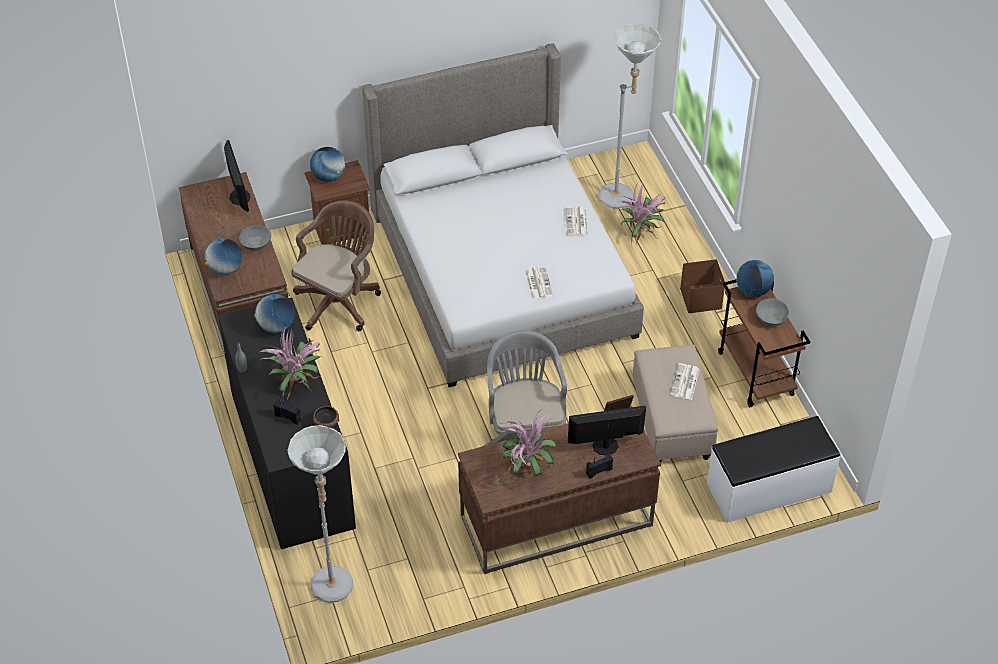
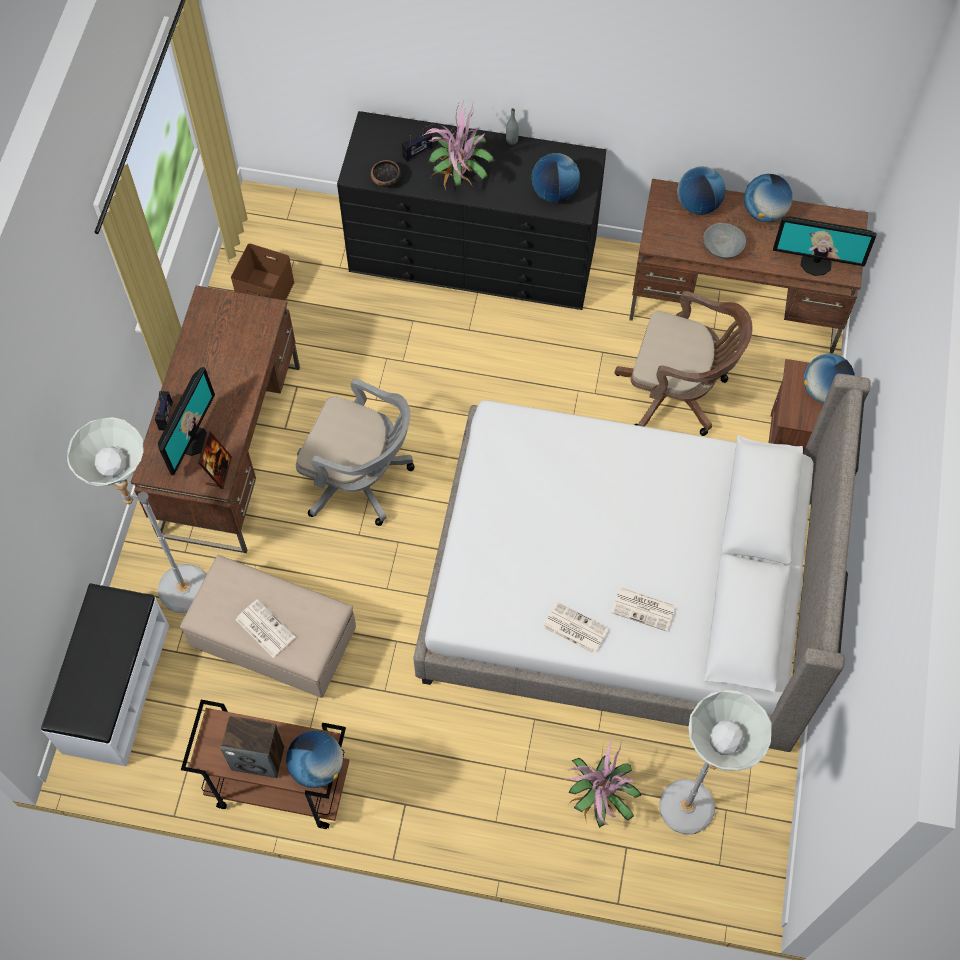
camera: 120 degrees right, 15 degrees up
grey floor lamp [287,425,353,603] -> grey floor lamp moved to [67,417,207,613]
brown office chair [291,200,381,331] -> brown office chair turned 45 degrees counterclockwise [614,291,753,436]
potted plant [500,409,556,479] -> none
newspaper [525,267,553,300] -> newspaper moved to [611,587,676,632]
brown storage box [680,259,725,313] -> brown storage box moved to [231,243,295,300]
grey bowl [756,298,789,326] -> speaker [220,716,284,778]
none -> globe [744,174,792,222]

